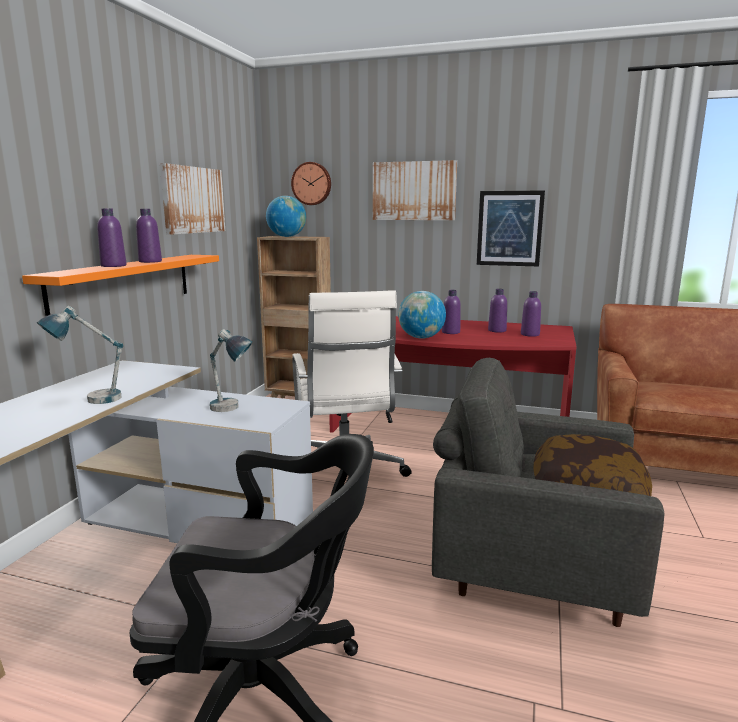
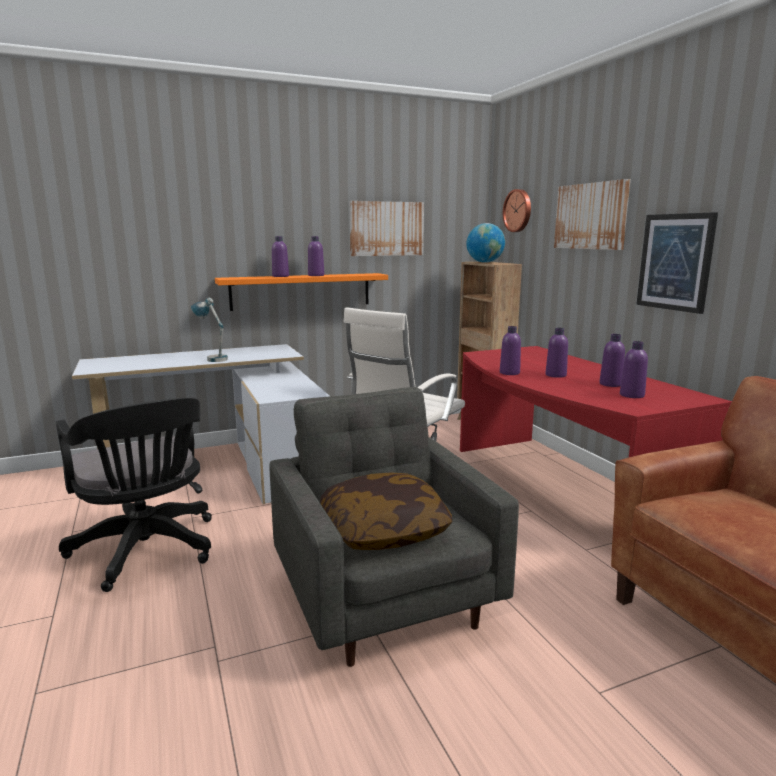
camera: 50 degrees right, 0 degrees up
table lamp [210,329,252,412] -> none
globe [398,291,446,339] -> purple bottle [500,326,521,375]

